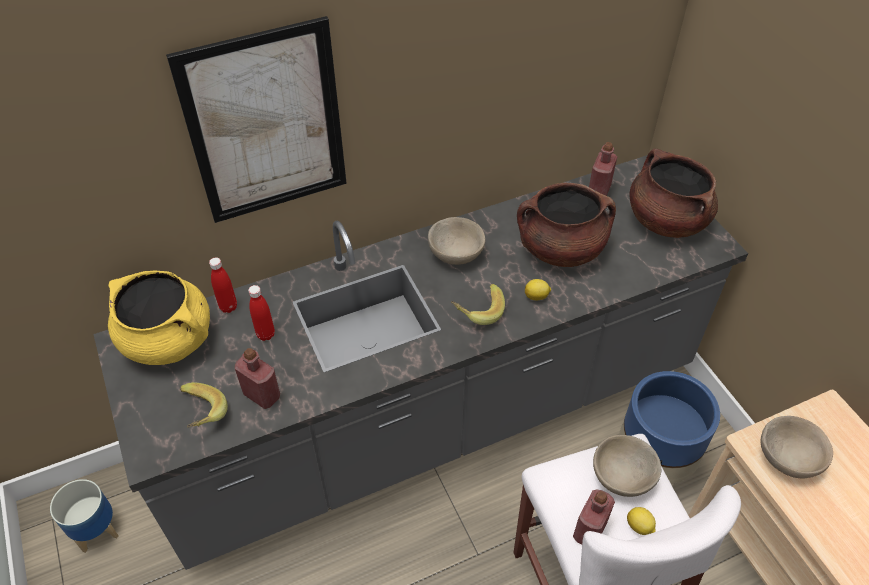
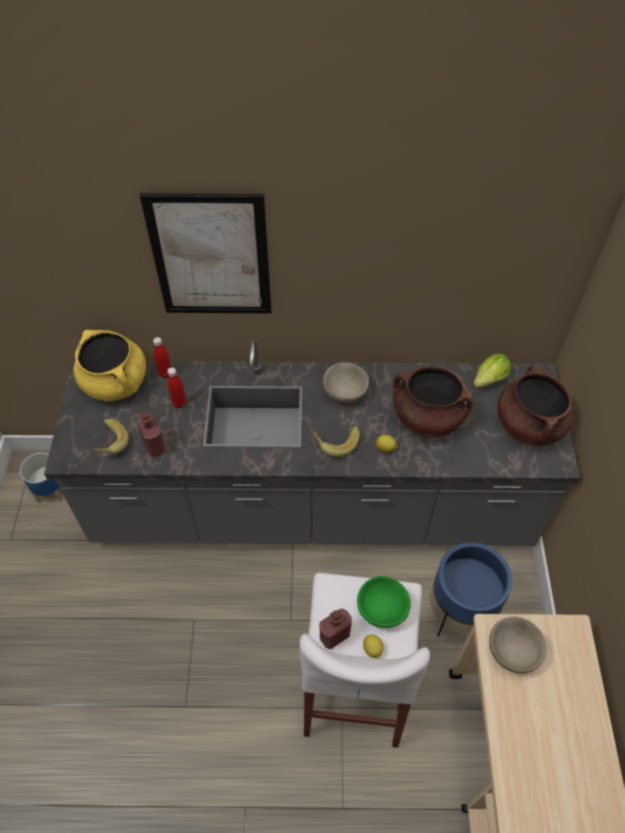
camera: 25 degrees right, 5 degrees up
red bottle [589,142,617,196] -> lettuce [473,353,511,388]
beige bowl [593,435,661,497] -> green bowl [357,576,411,628]

